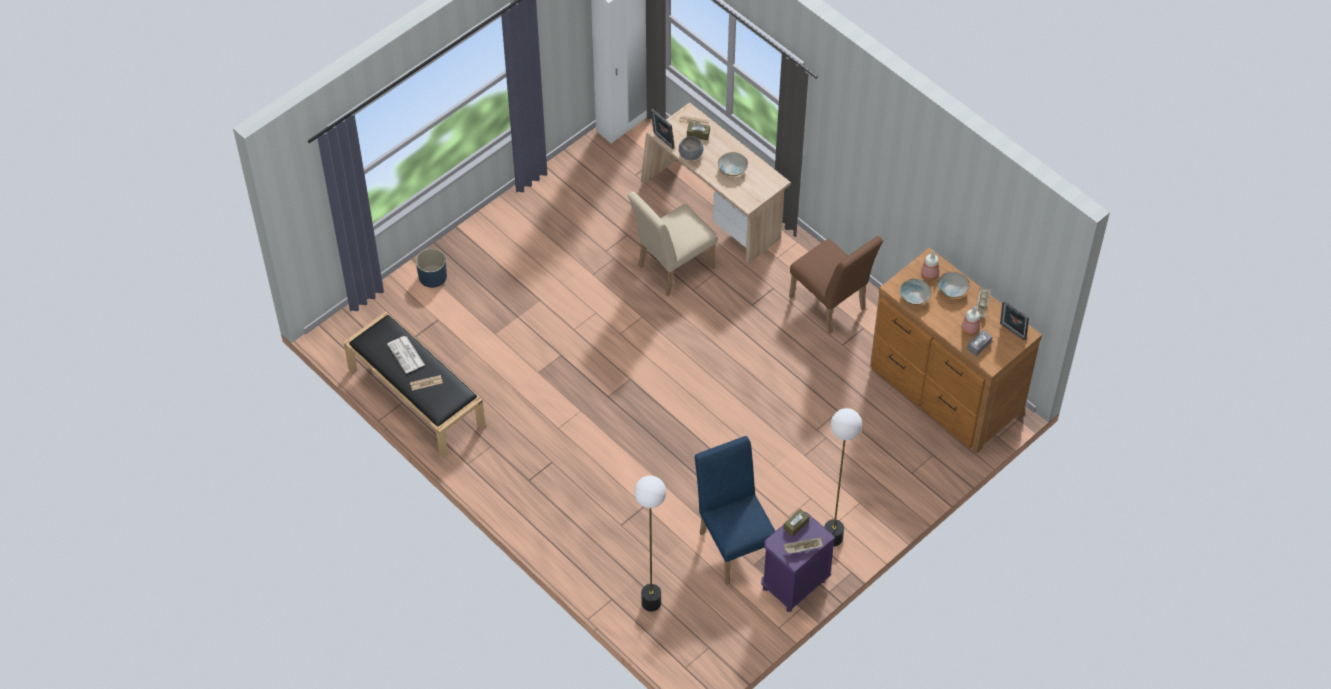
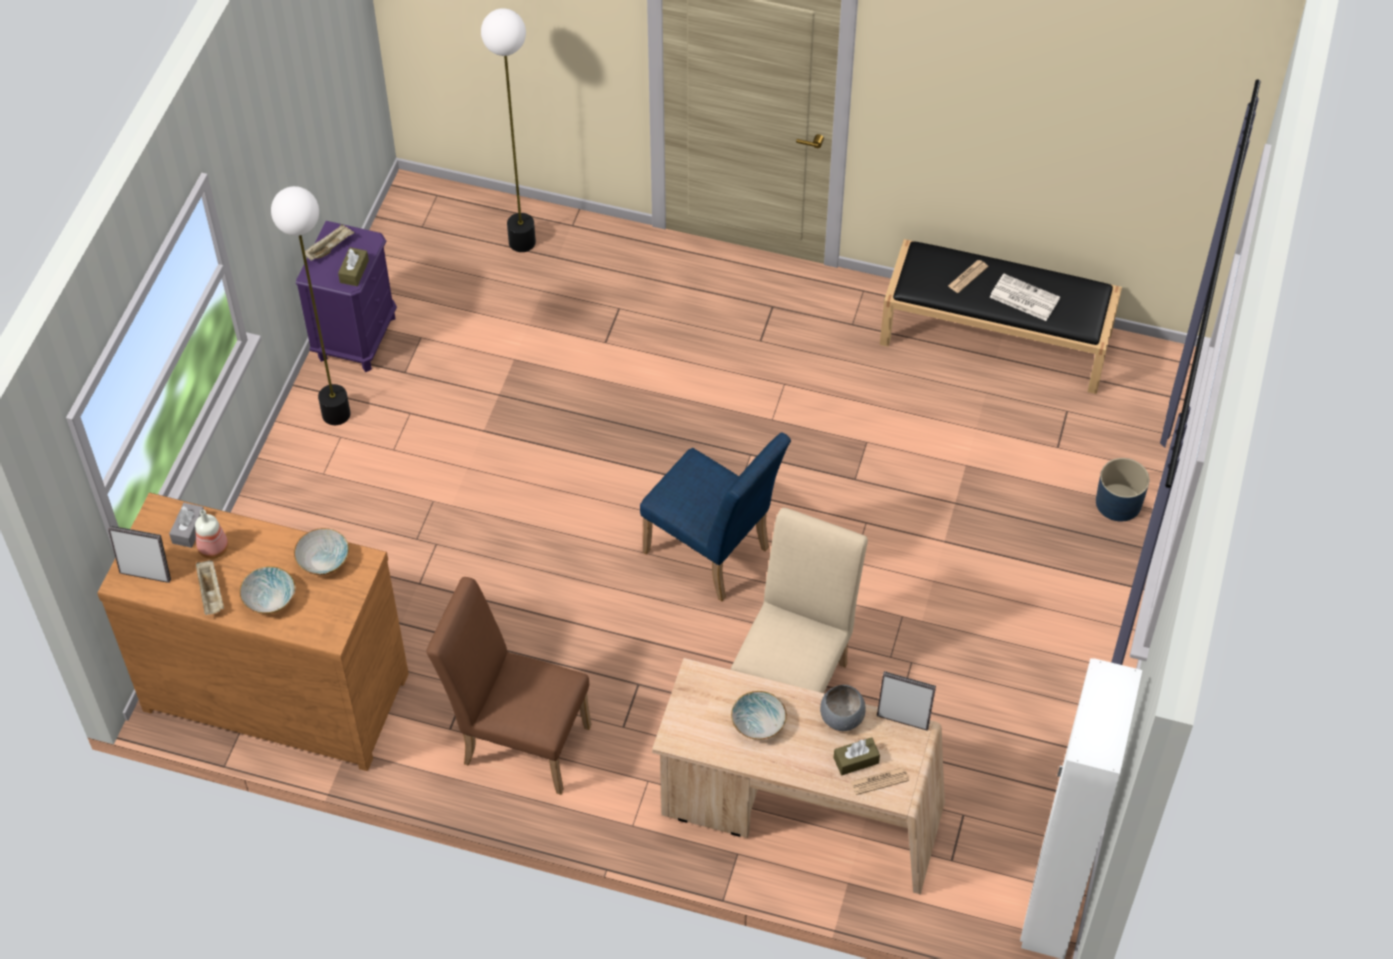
camera: 150 degrees right, 0 degrees up
blue chair [695,436,775,585] -> blue chair moved to [640,432,791,601]
bottle [921,251,939,281] -> none

